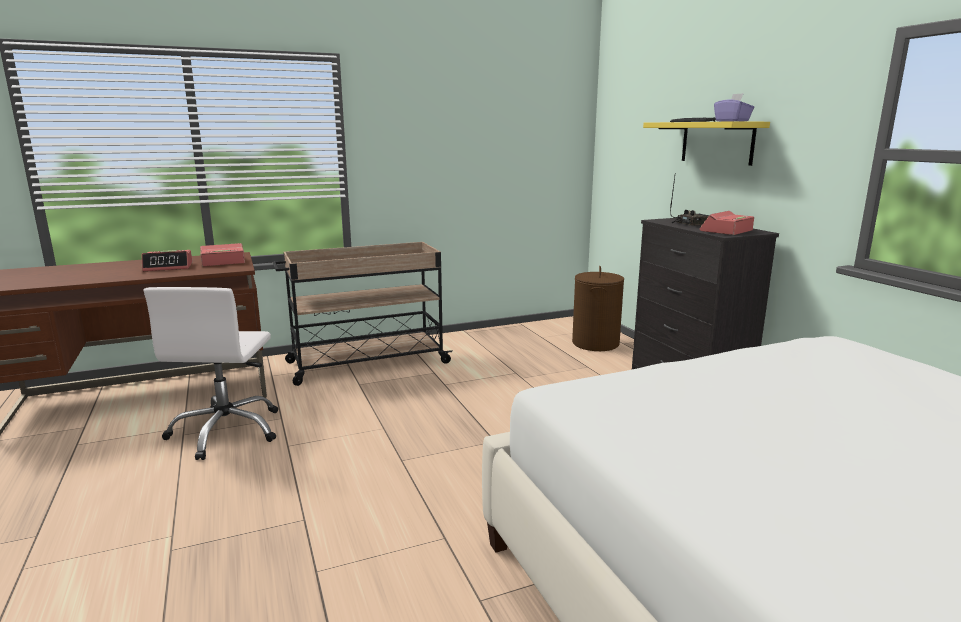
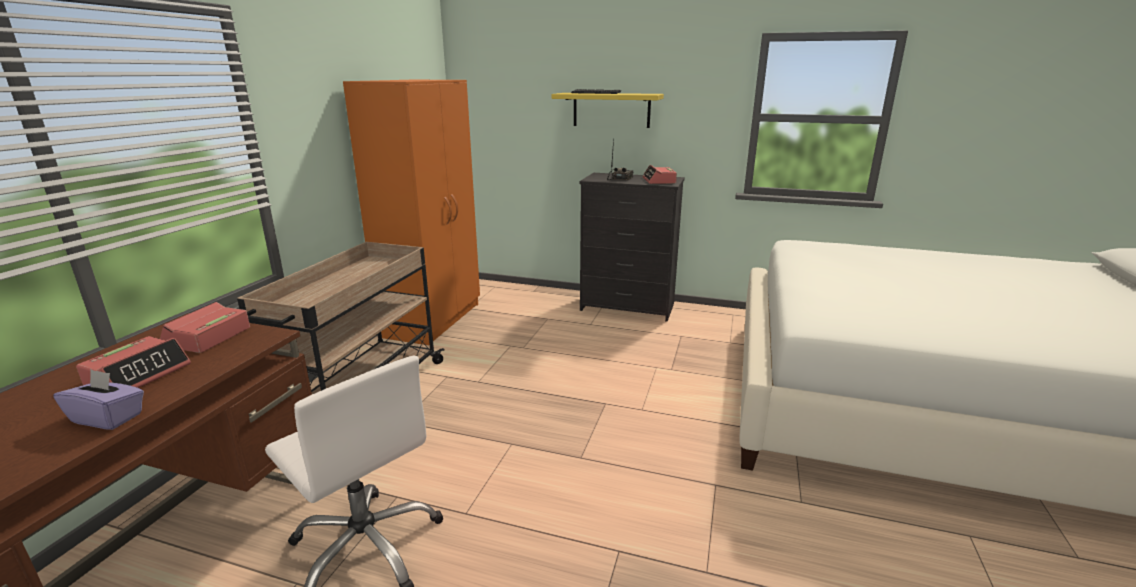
camera: 50 degrees left, 5 degrees up
brown laundry basket [572,266,624,351] -> none
purple tissue box [714,93,754,122] -> purple tissue box moved to [54,369,144,430]
none -> orange wardrobe [343,80,480,346]

